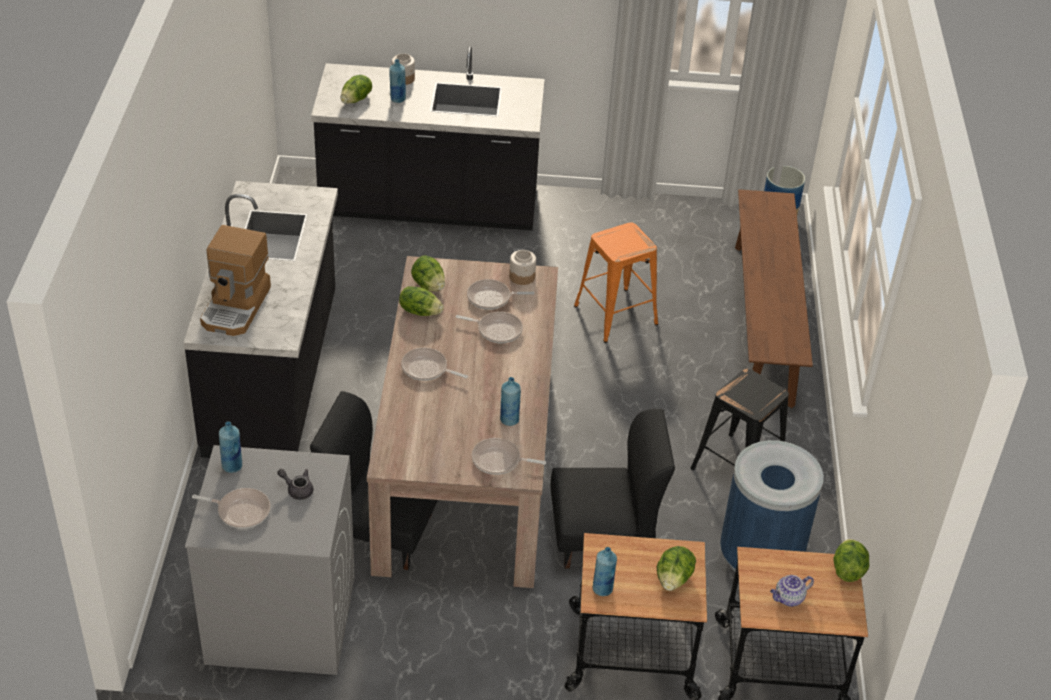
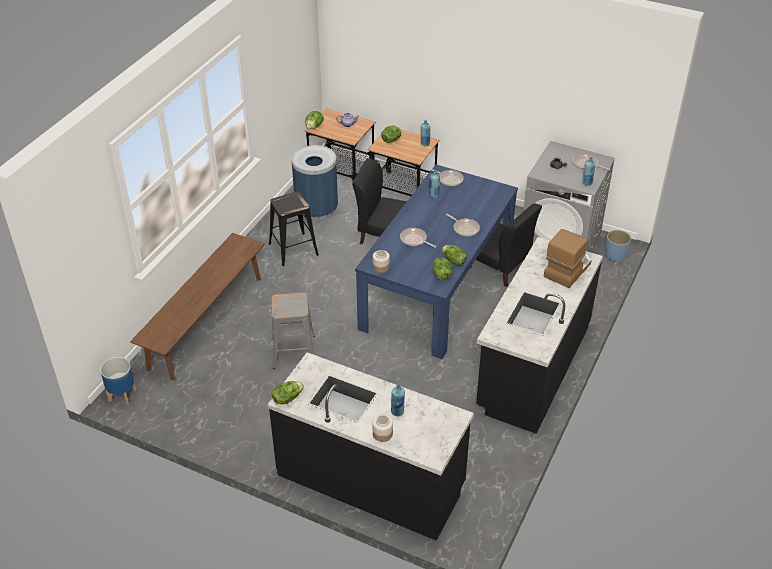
camera: 155 degrees left, 0 degrees up
lettuce [341,75,372,104] -> lettuce moved to [272,381,304,404]
beige dining table [367,256,558,588] -> blue dining table [355,164,518,359]
frying pan [467,279,534,310] -> none
orange stool [574,222,658,343] -> grey stool [271,293,315,369]
none -> blue planter [605,230,631,262]

